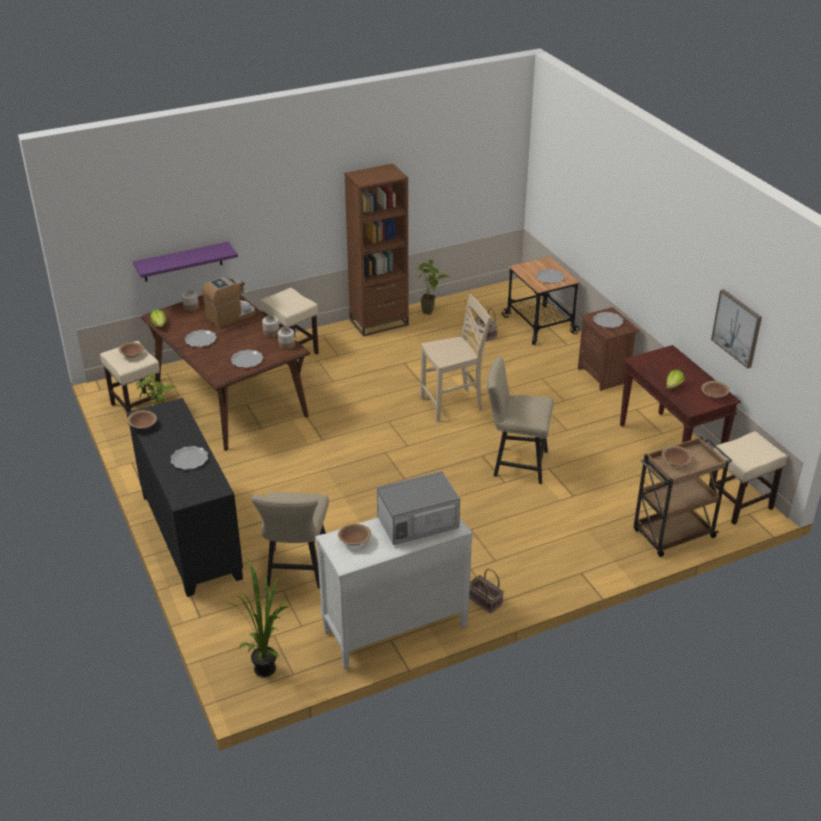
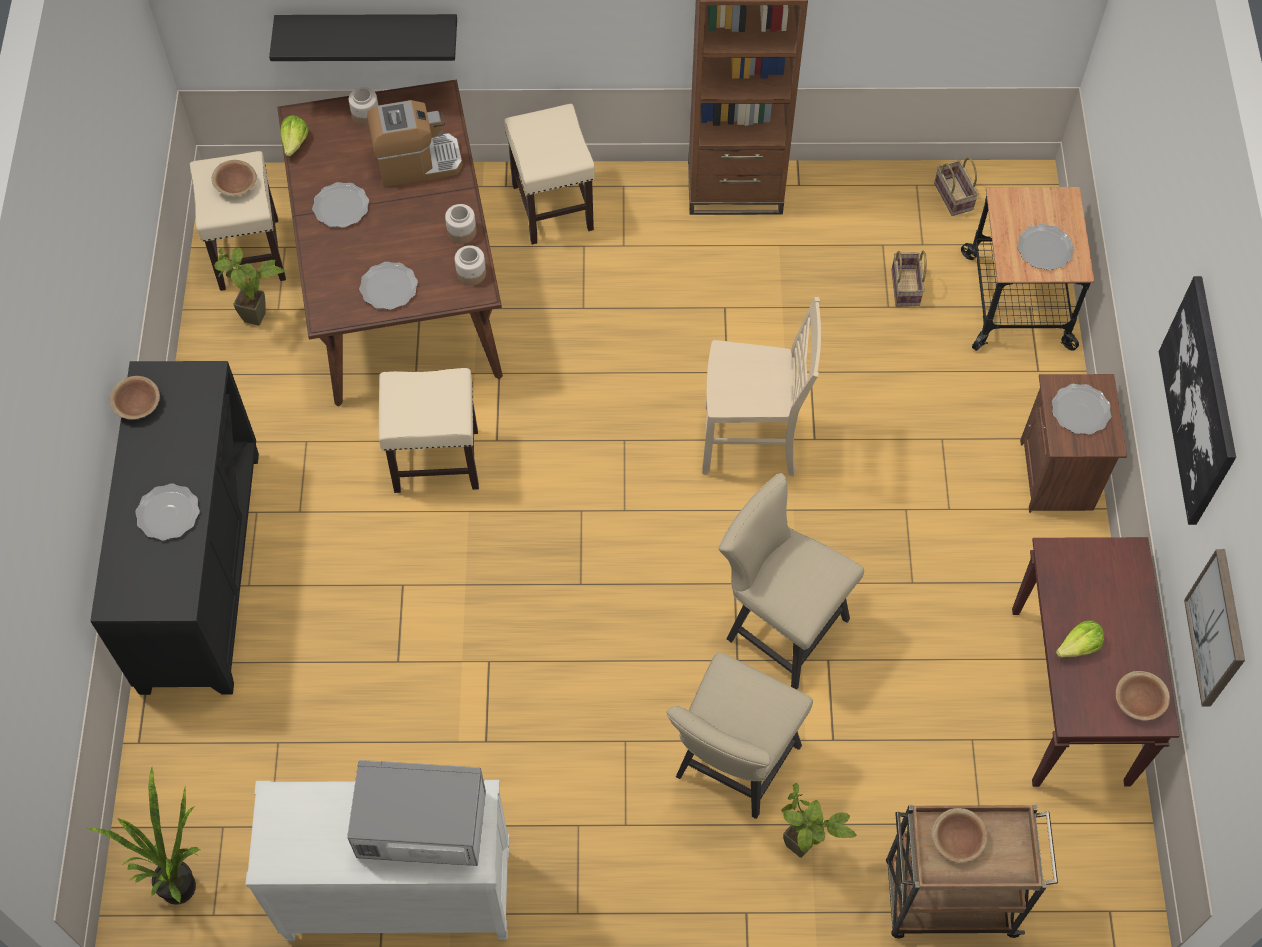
camera: 25 degrees right, 25 degrees up
purple shelf [133,242,238,281] -> black shelf [269,14,457,61]
beige chair [251,492,329,589] -> beige chair moved to [666,652,813,819]
brown bowl [338,524,371,546] -> none
potted plant [418,260,449,315] -> potted plant moved to [781,783,857,858]
basket [469,569,504,613] -> basket moved to [934,157,979,216]
beige stool [709,431,787,525] -> beige stool moved to [379,368,479,493]
none -> picture [1159,276,1236,525]

